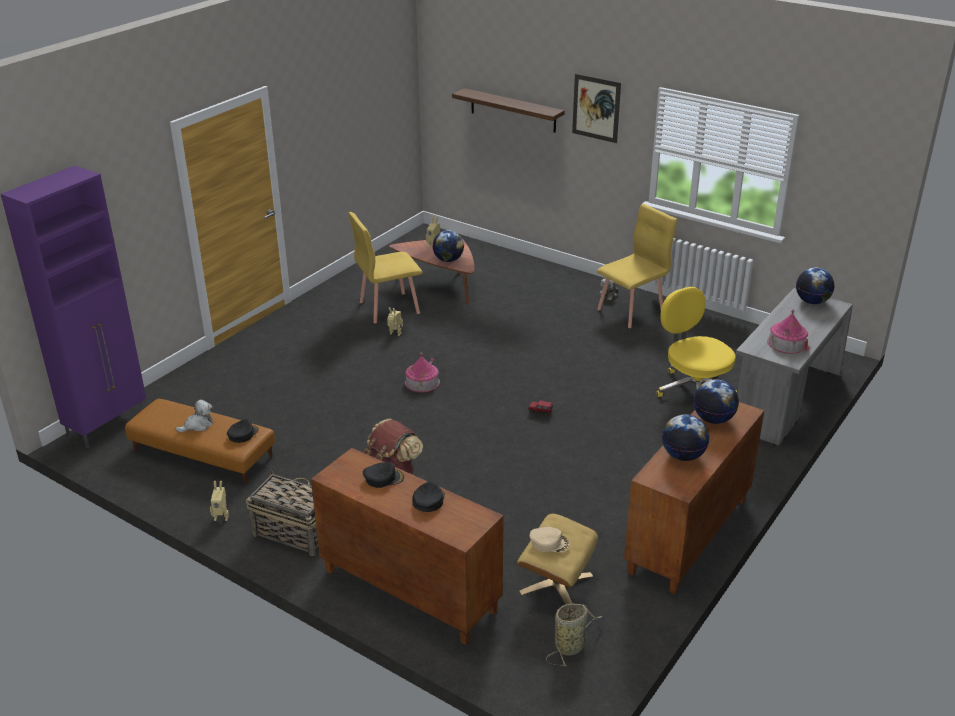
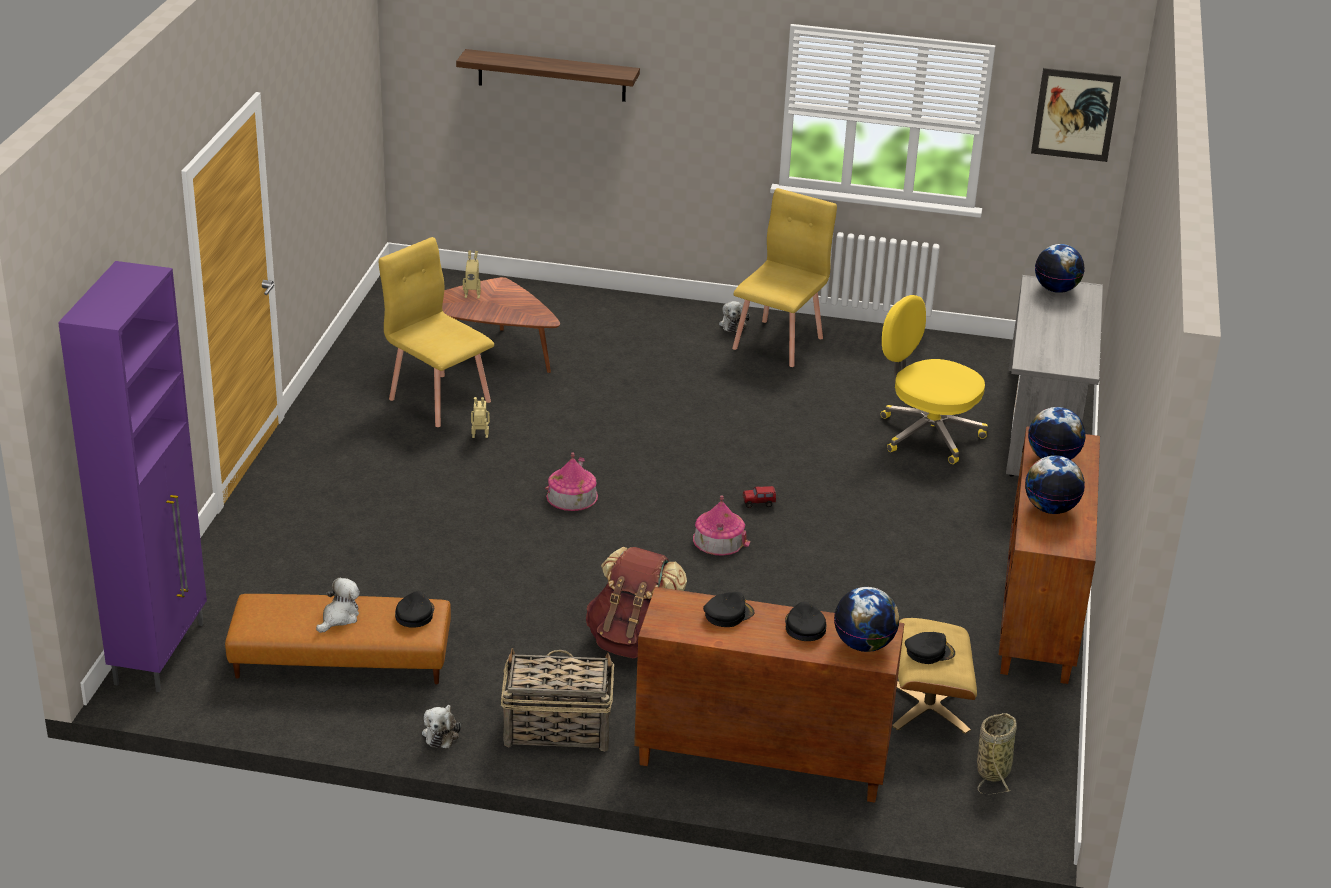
camera: 25 degrees left, 0 degrees up
toy robot [210,481,229,521] -> plush toy [422,705,461,748]
yellow chair [348,212,423,323] -> yellow chair turned 90 degrees clockwise [379,237,494,427]
globe [432,230,464,262] -> globe moved to [834,587,899,652]
beige cap [530,527,570,552] -> black cap [905,632,955,664]
picture [572,74,621,143] -> picture moved to [1031,68,1121,162]
toy house [767,309,810,354] -> toy house moved to [693,495,750,556]

